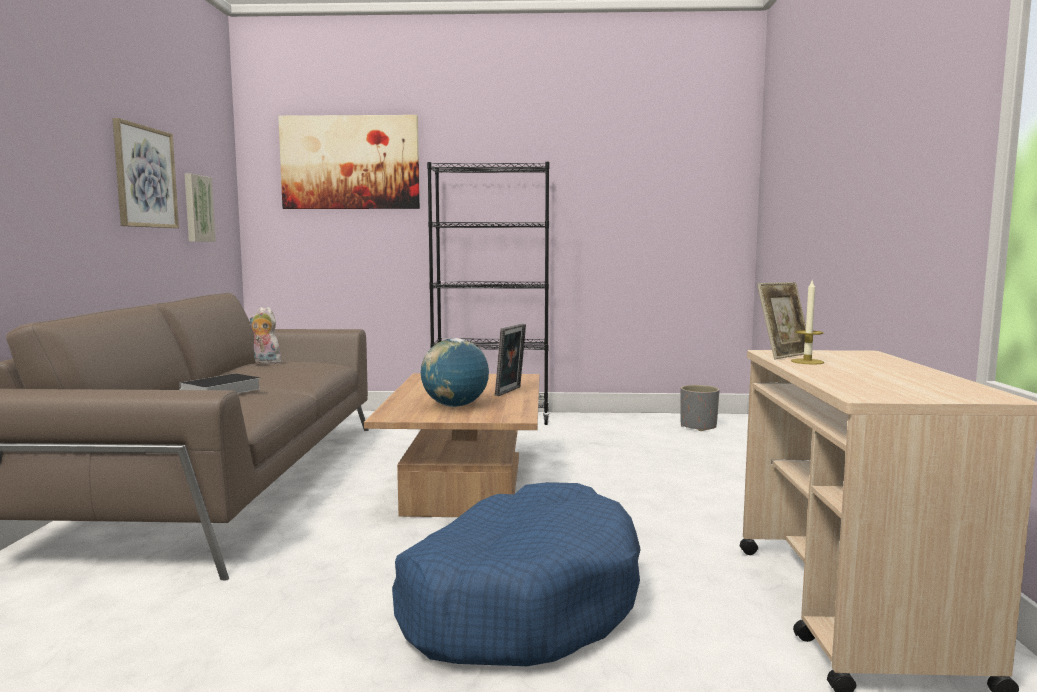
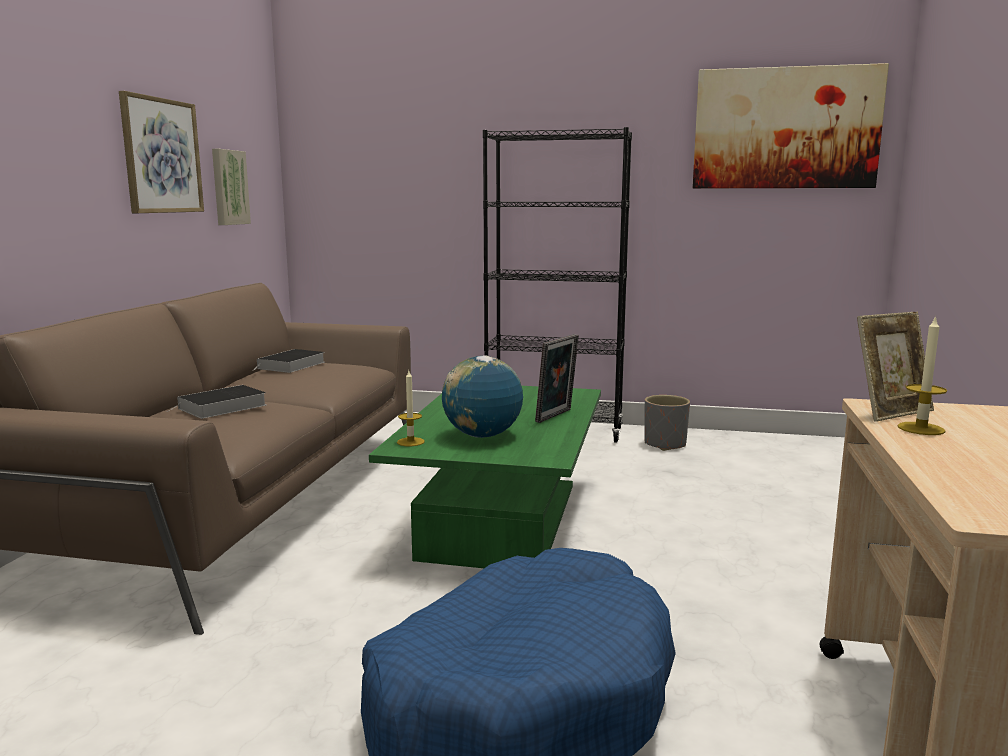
camera: 10 degrees right, 5 degrees up
plush toy [250,307,281,364] -> book [252,349,325,373]
picture [278,115,420,209] -> picture moved to [693,63,889,188]
brown coffee table [364,373,539,517] -> green coffee table [369,386,601,568]
grey planter [680,385,719,431] -> grey planter moved to [644,395,690,451]
none -> candle [397,371,425,446]

